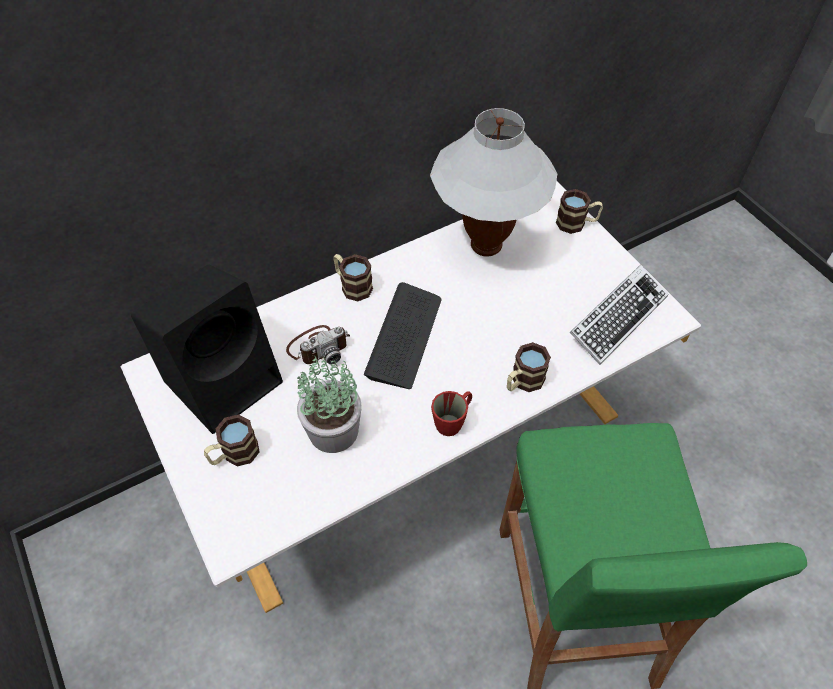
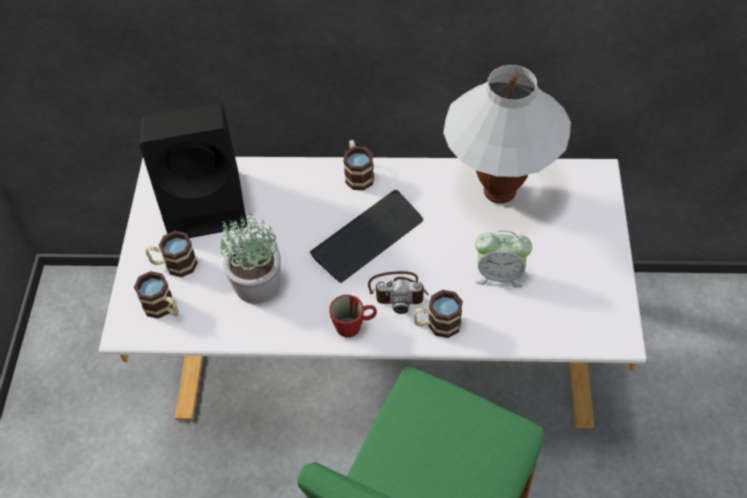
camera: 35 degrees right, 0 degrees up
camera [286,325,350,364] -> camera moved to [368,271,429,314]
mug [556,189,603,234] -> mug moved to [134,271,179,319]
keyboard [570,265,668,365] -> none
none -> alarm clock [475,230,532,288]

